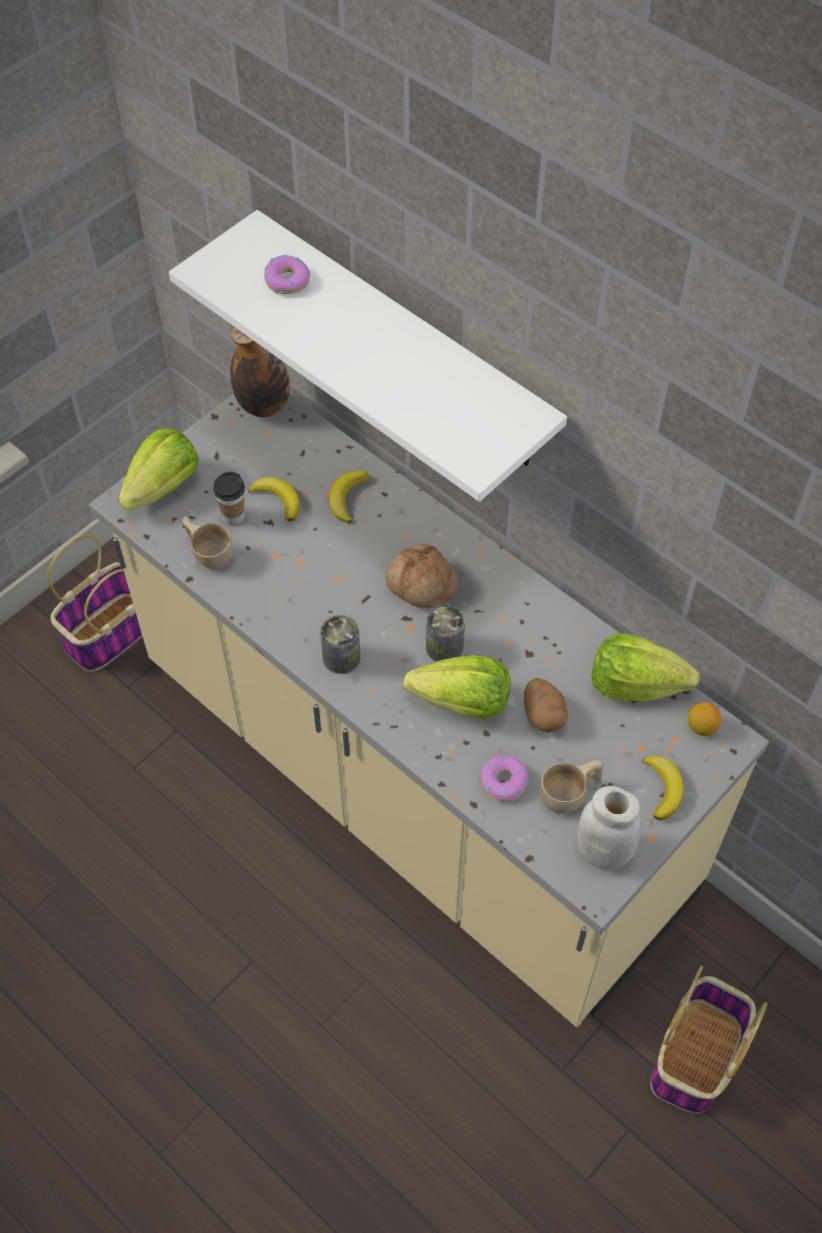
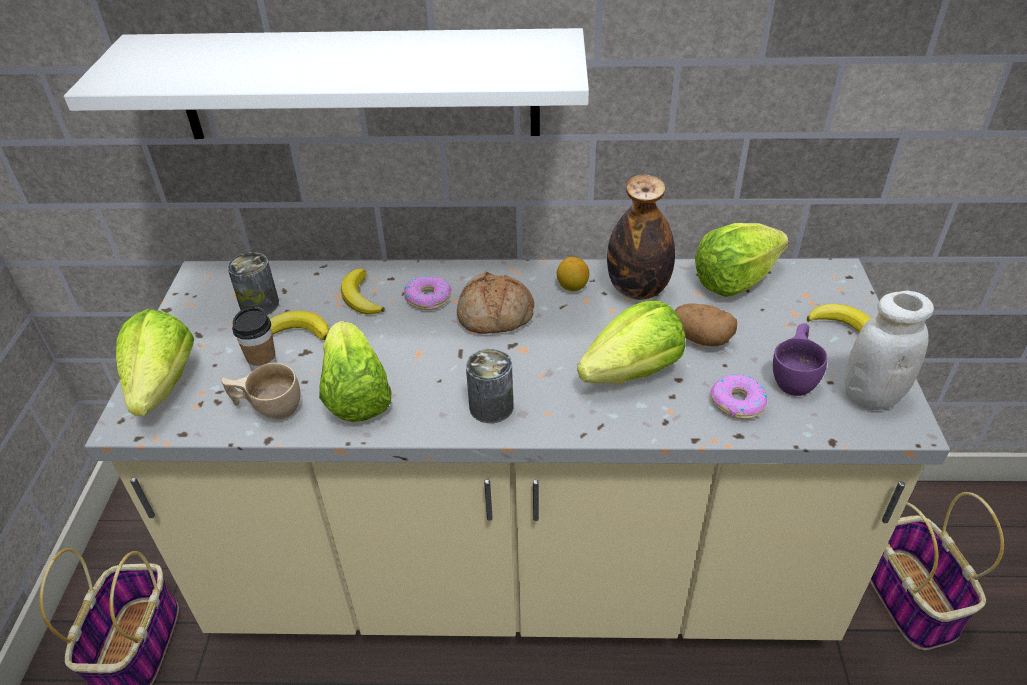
camera: 40 degrees left, 15 degrees down
bottle [230,326,290,417] -> bottle moved to [607,175,675,300]
donut [264,255,310,294] -> donut moved to [404,275,452,310]
can [426,604,465,662] -> can moved to [227,252,279,315]
beige cup [540,760,603,814] -> purple cup [773,323,827,396]
lemon [688,702,721,736] -> lemon moved to [557,257,589,291]
none -> lettuce [319,321,391,422]

